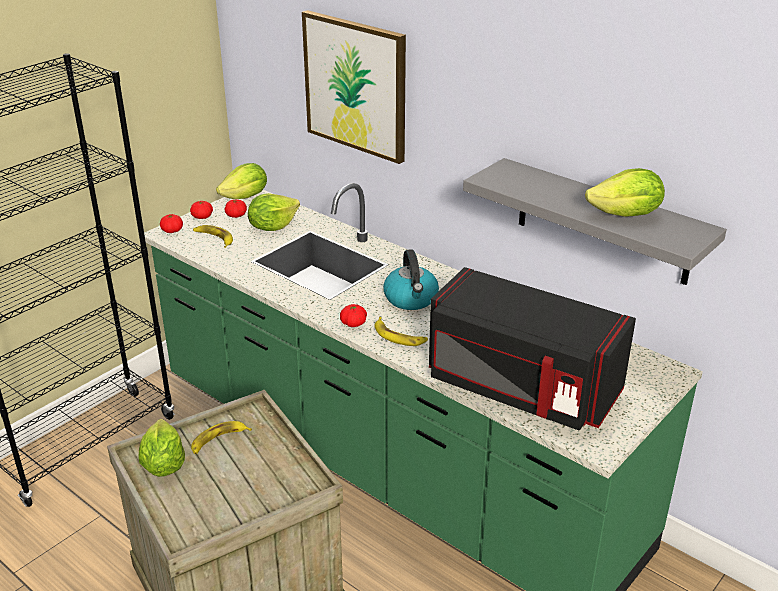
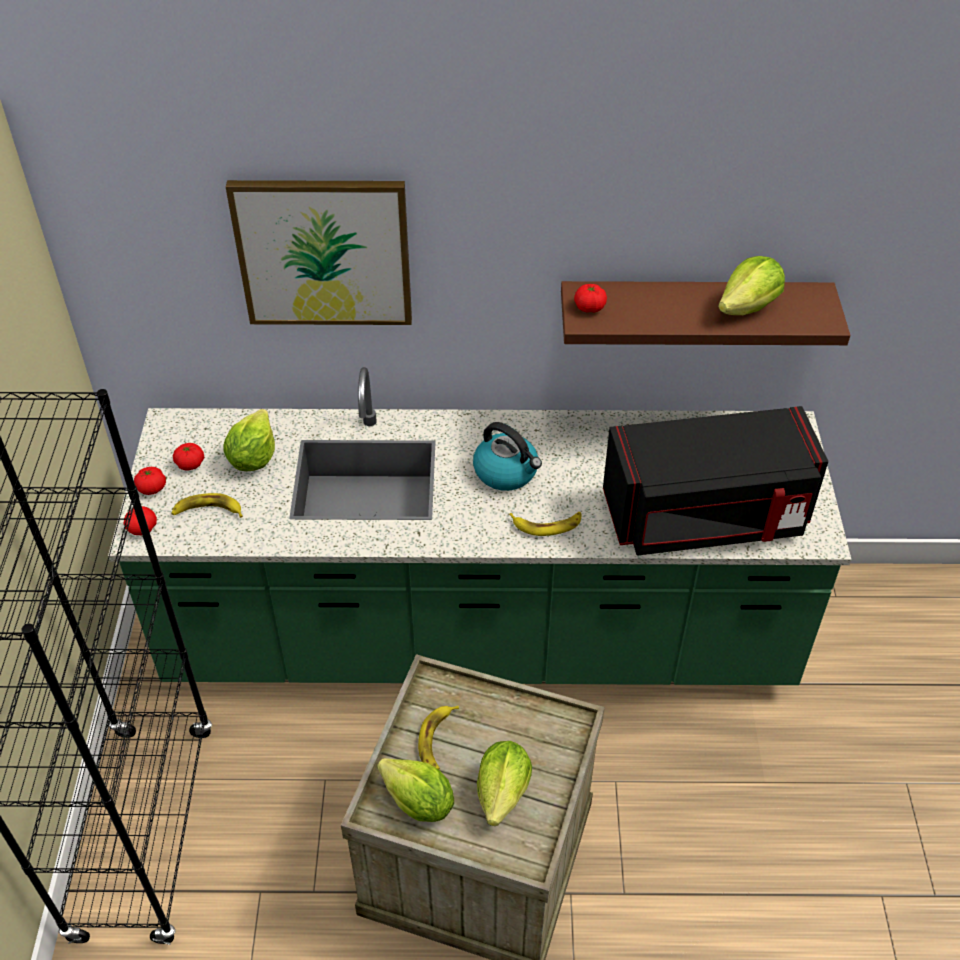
camera: 40 degrees left, 15 degrees up
lettuce [216,163,267,199] -> lettuce moved to [477,741,532,826]
tomato [340,304,367,327] -> tomato moved to [574,284,607,312]
grey shelf [463,158,727,285] -> brown shelf [561,281,850,345]

